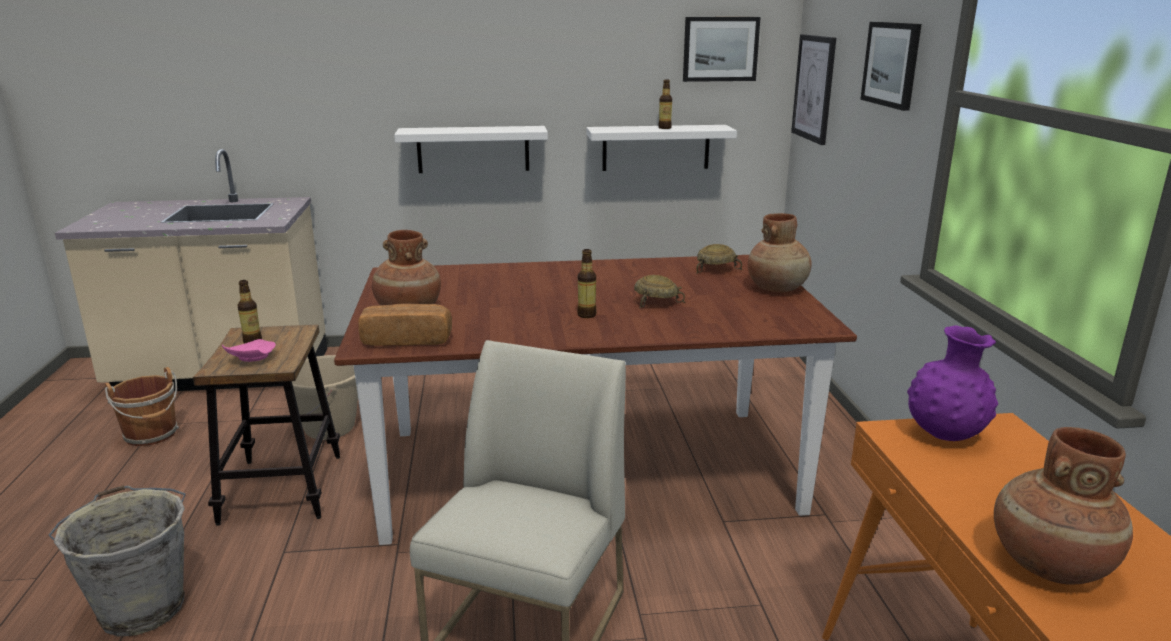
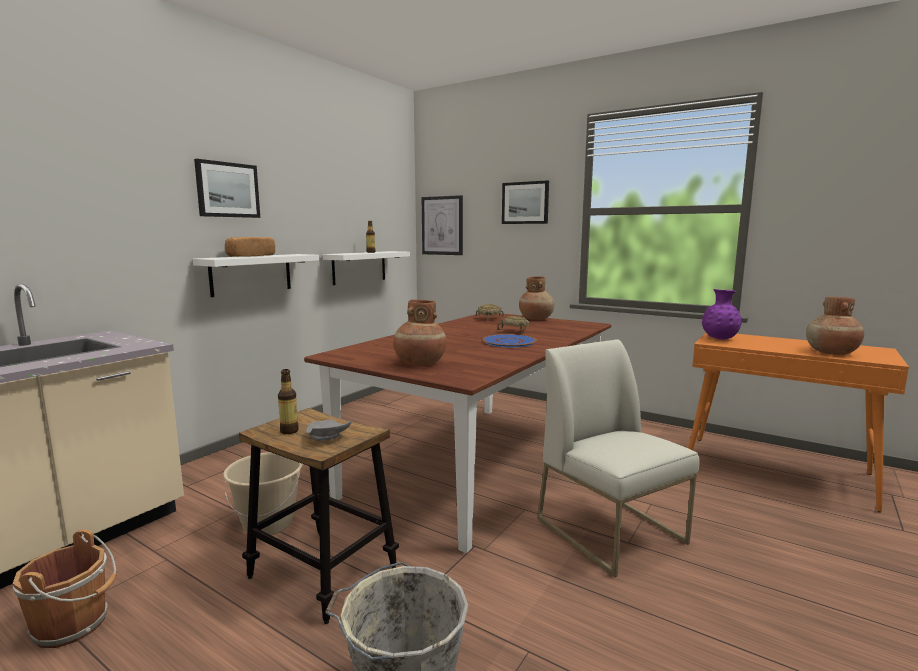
camera: 50 degrees left, 10 degrees down
pink plate [222,339,276,362] -> grey plate [306,419,351,441]
bread [358,304,452,346] -> bread moved to [225,237,275,257]
bottle [577,249,597,318] -> blue plate [483,334,536,347]
picture [683,17,760,82] -> picture moved to [194,159,260,218]

